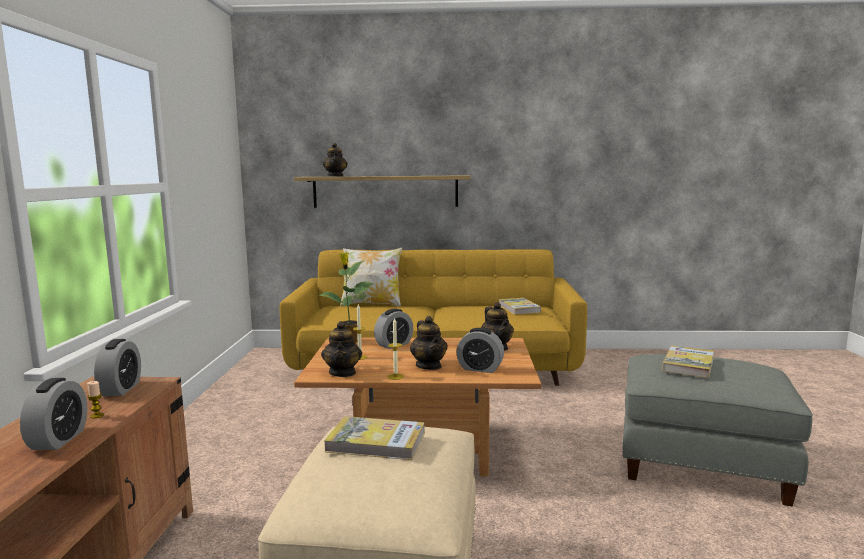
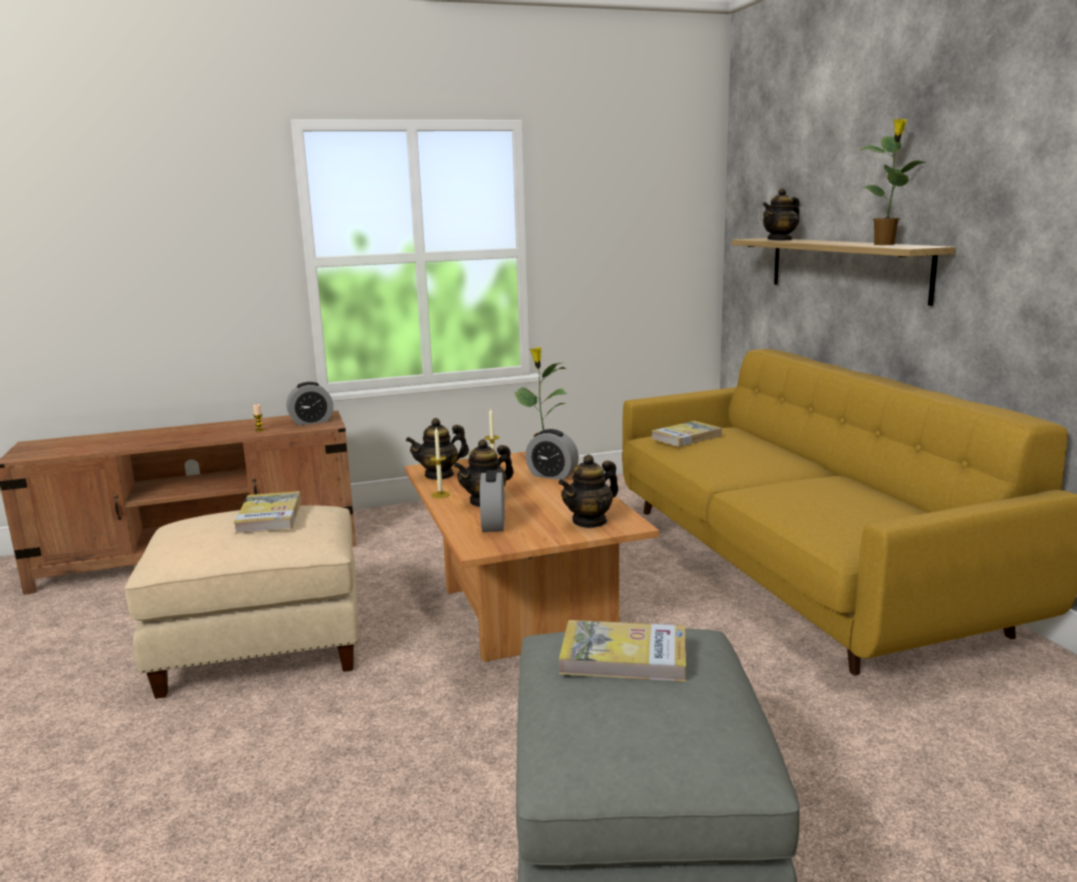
camera: 70 degrees right, 5 degrees up
alarm clock [20,378,87,450] -> none
pillow [340,248,402,307] -> none
book [499,298,541,315] -> book moved to [651,421,722,447]
none -> potted plant [859,119,926,245]

